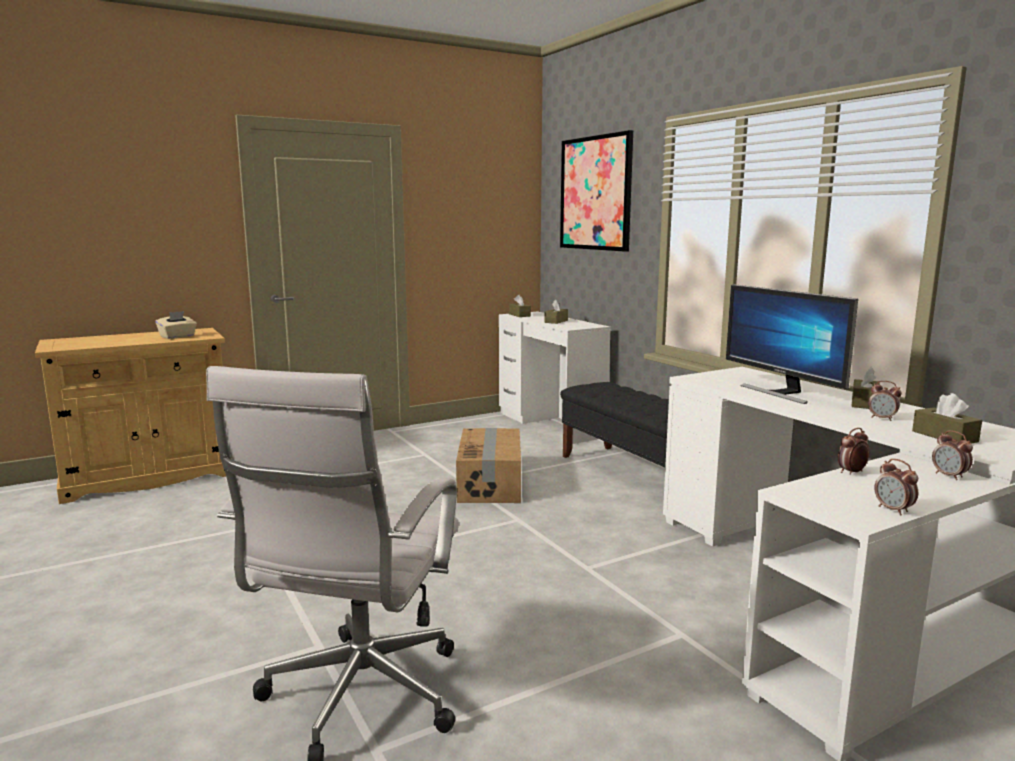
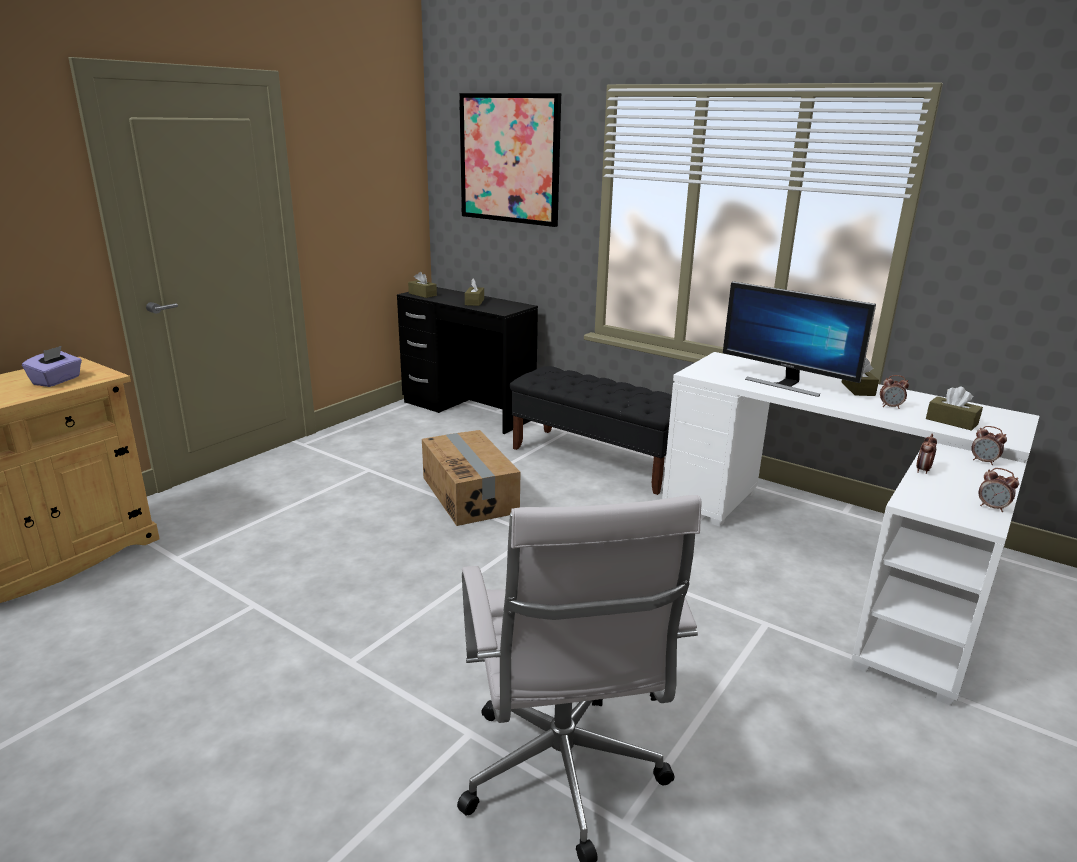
camera: 25 degrees left, 10 degrees up
beige tissue box [155,311,197,339] -> purple tissue box [22,346,82,387]
white desk [499,312,611,444] -> black desk [397,287,538,434]

